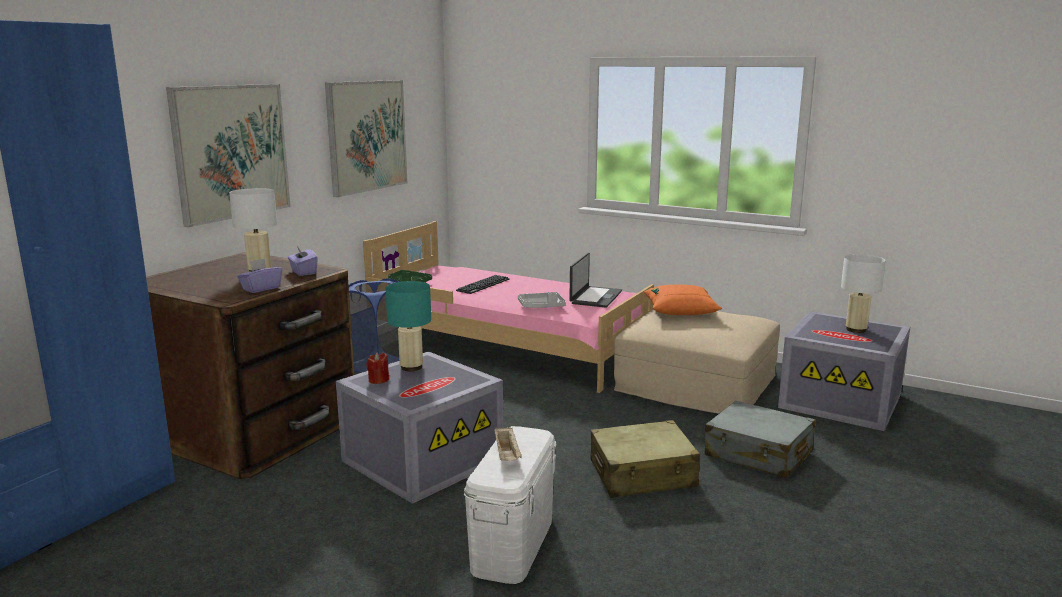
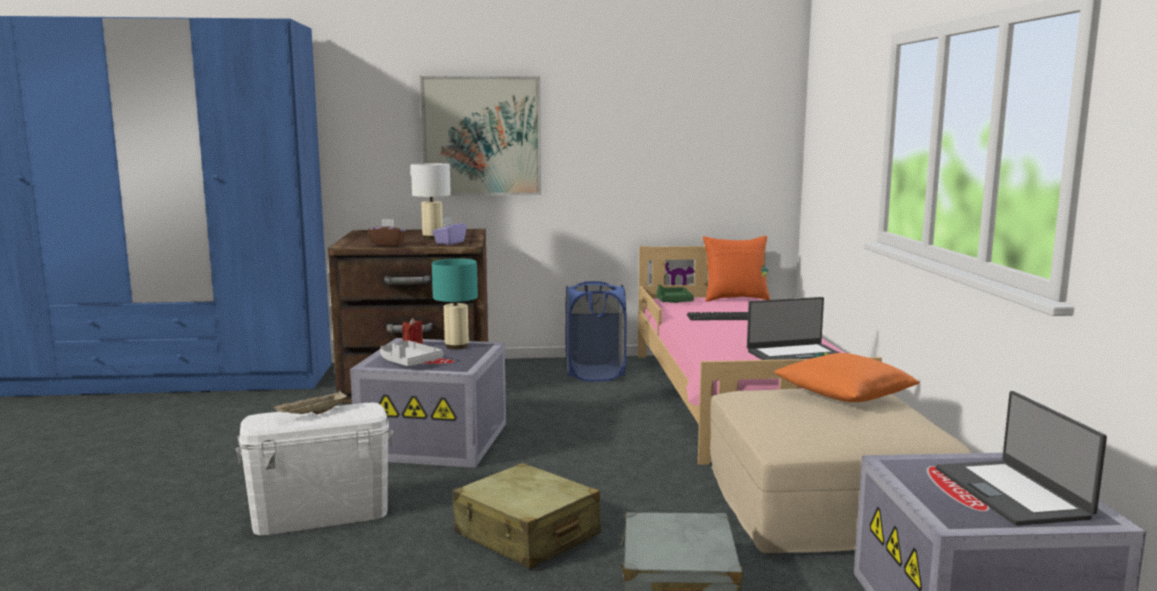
camera: 55 degrees right, 5 degrees down
purple tissue box [238,258,282,293] -> brown tissue box [368,219,406,247]
picture [325,80,408,197] -> none
grey tray [518,292,566,308] -> grey tray moved to [380,340,443,366]
white table lamp [841,254,886,333] -> laptop [936,391,1107,526]
none -> orange pillow [703,236,770,302]

